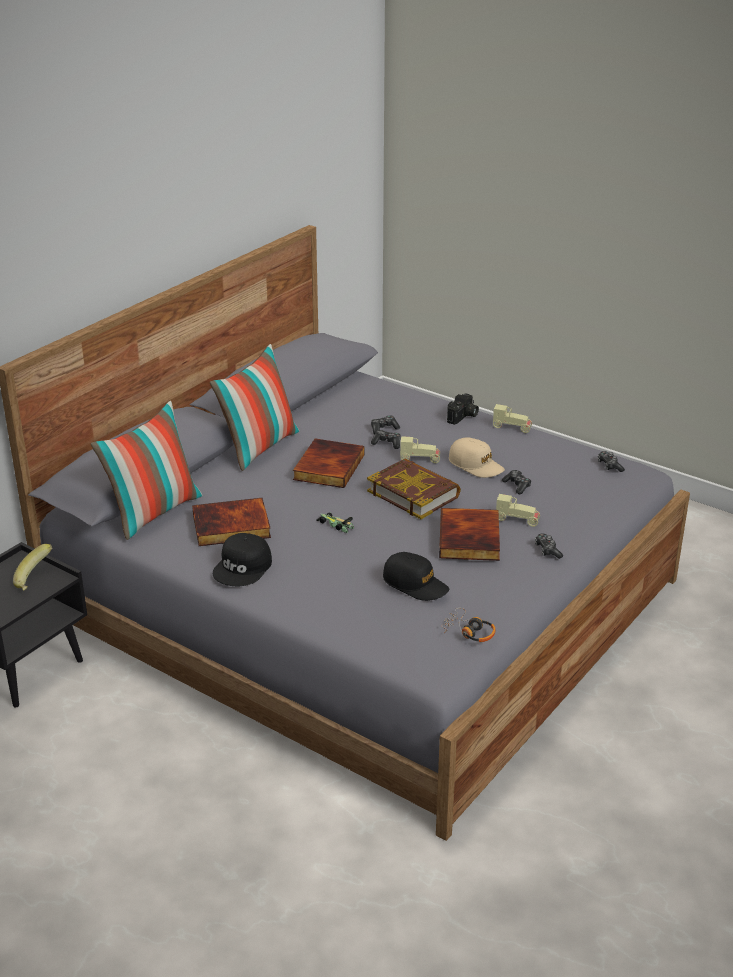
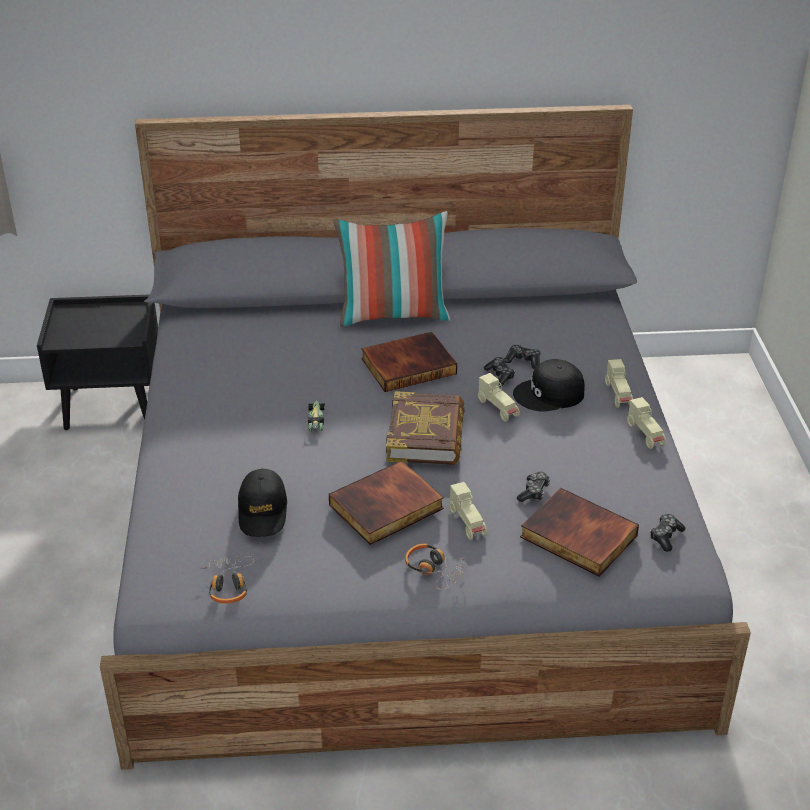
camera: 50 degrees right, 5 degrees up
banana [13,544,52,591] -> none
pillow [91,401,203,540] -> none
book [192,498,271,546] -> book moved to [520,488,639,577]
black cap [213,533,272,586] -> black cap moved to [513,359,585,412]
camera [447,394,479,425] -> beige toy car [605,359,633,408]
beige cap [449,437,505,478] -> none
game controller [535,534,563,559] -> headphones [405,544,468,590]

